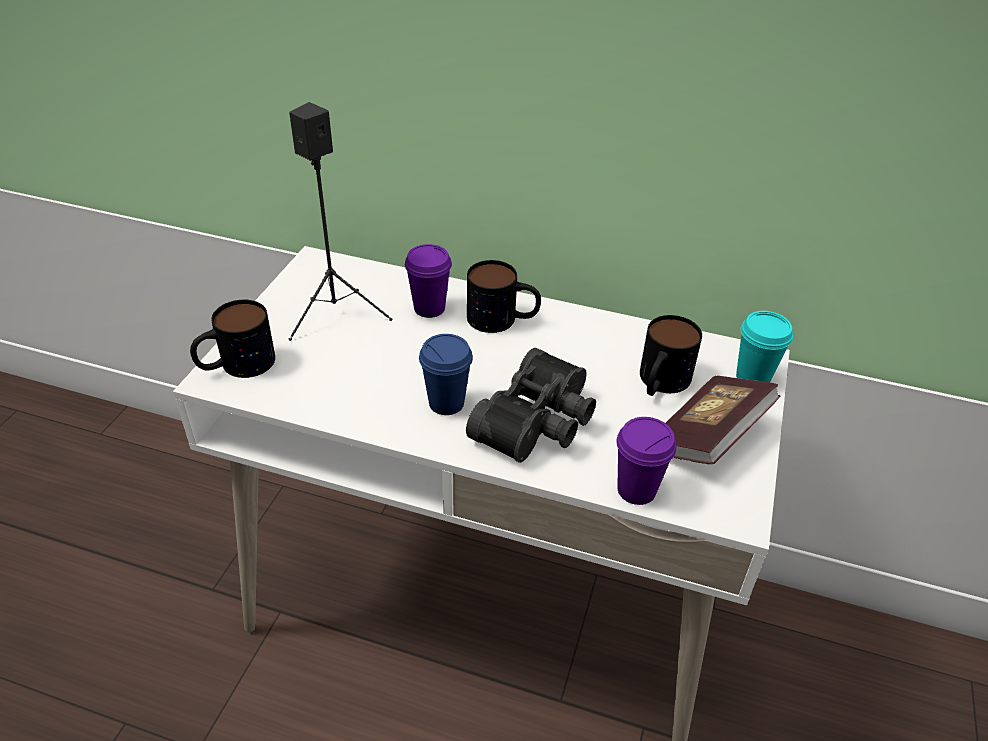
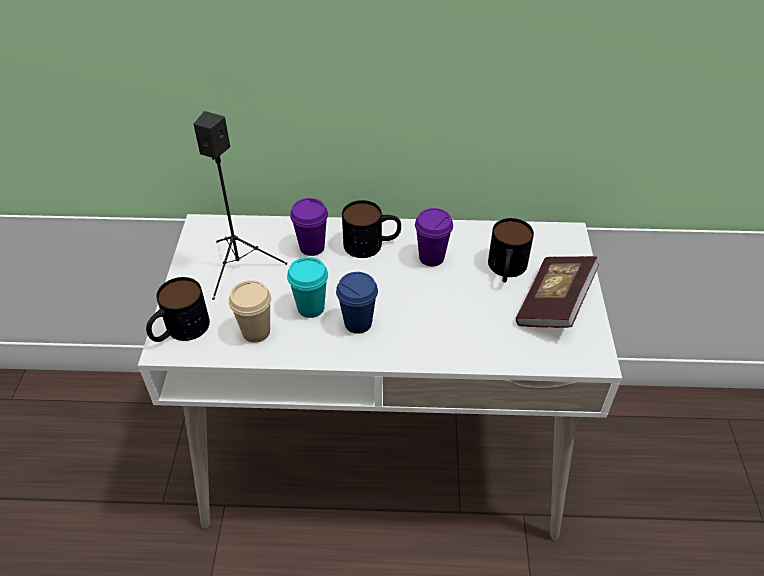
camera: 15 degrees left, 5 degrees up
black binoculars [466,348,596,463] -> none
purple cup [616,417,676,505] -> purple cup moved to [415,208,453,266]
turquoise cup [736,311,793,382] -> turquoise cup moved to [287,257,328,318]
none -> beige cup [229,280,271,343]

